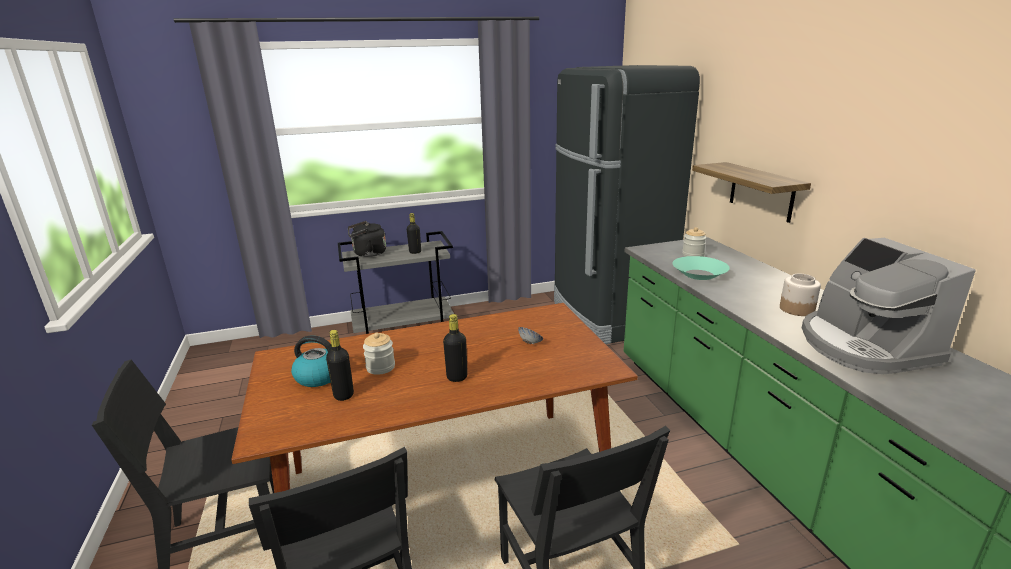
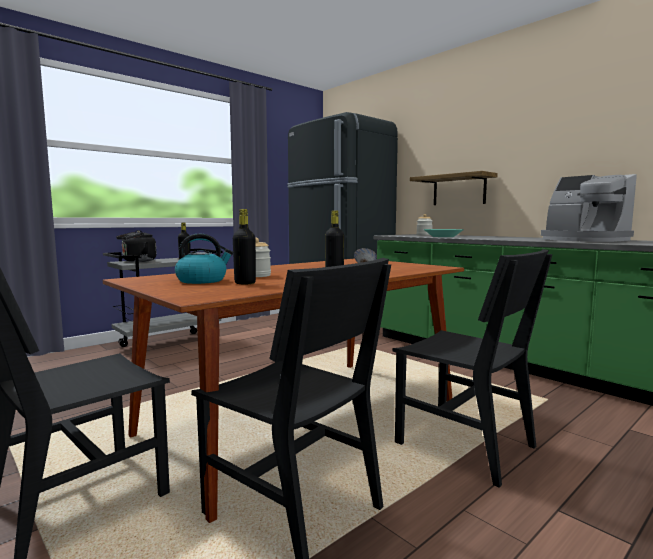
camera: 25 degrees left, 15 degrees down
jar [780,274,821,316] -> none

